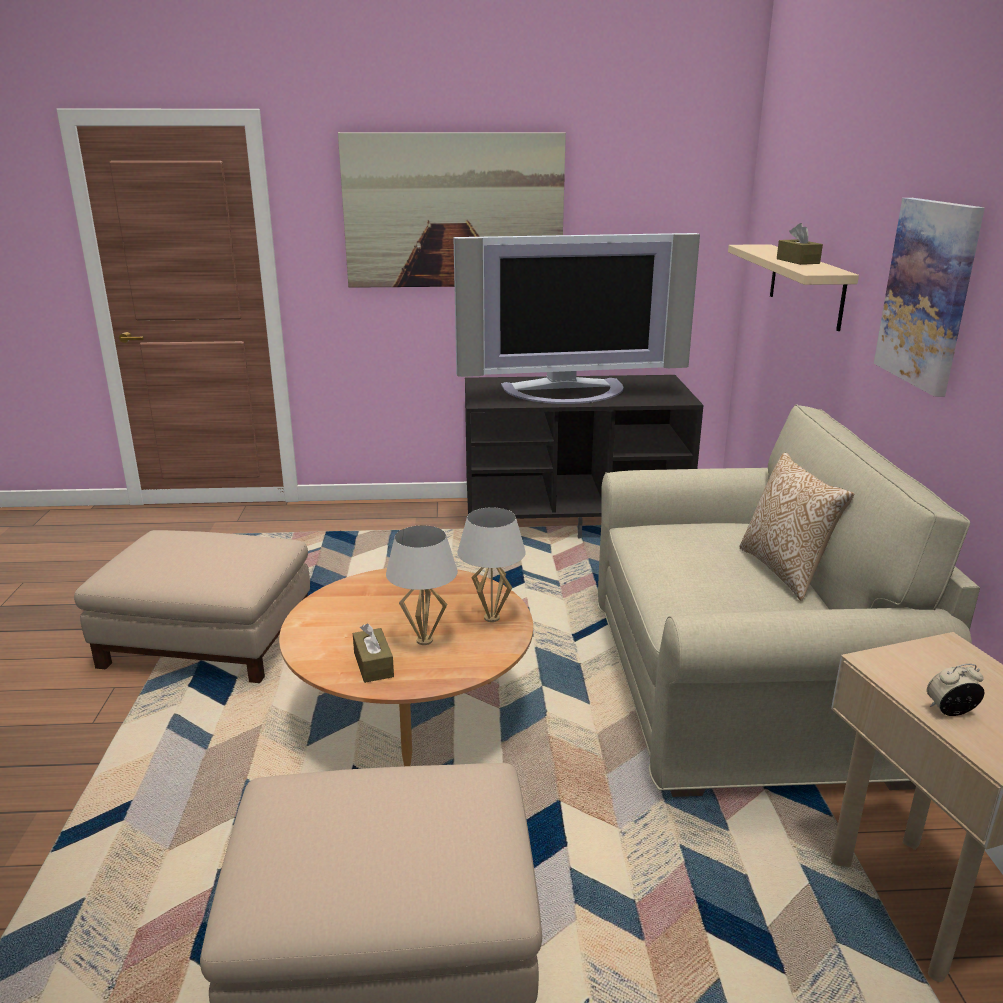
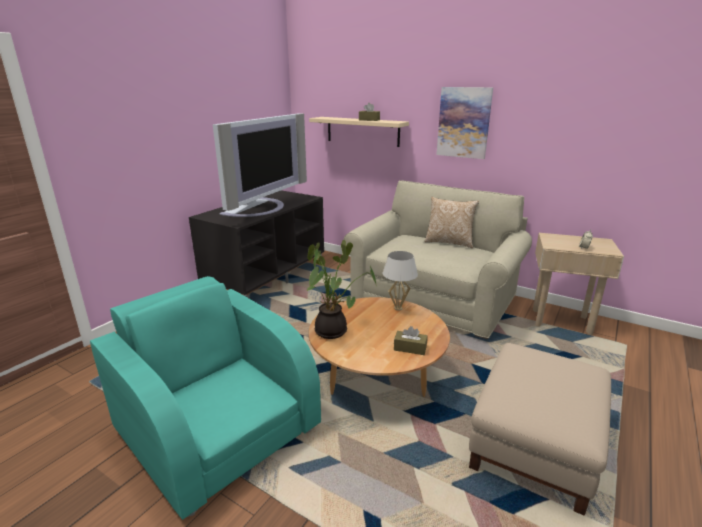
camera: 55 degrees left, 0 degrees up
beige ottoman [74,530,310,683] -> turquoise armchair [90,276,321,520]
picture [338,132,566,288] -> none
white table lamp [386,525,458,645] -> none
none -> potted plant [306,240,377,339]

